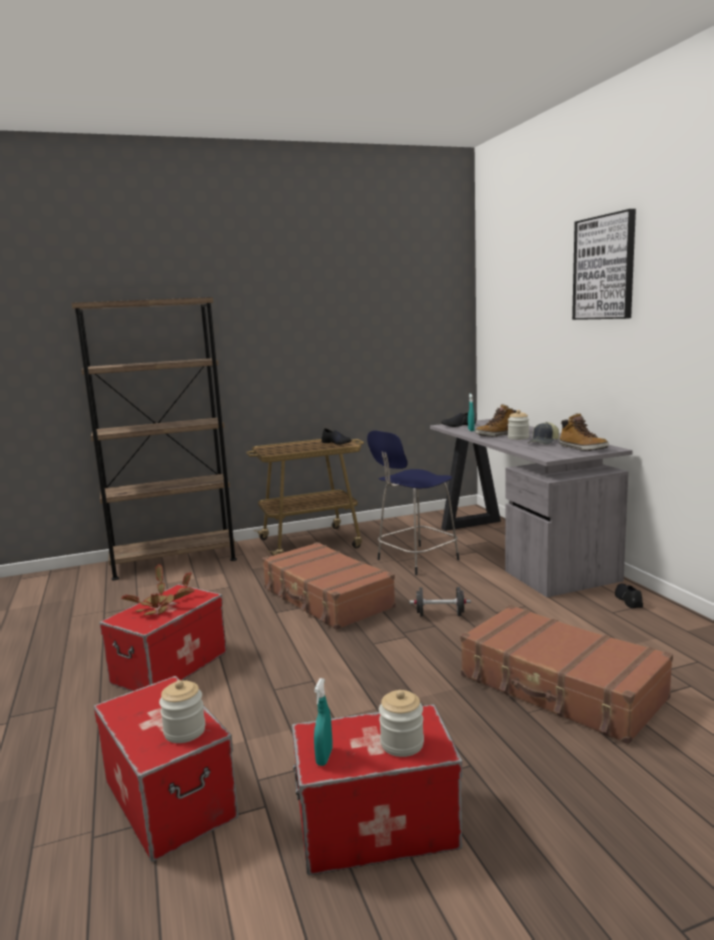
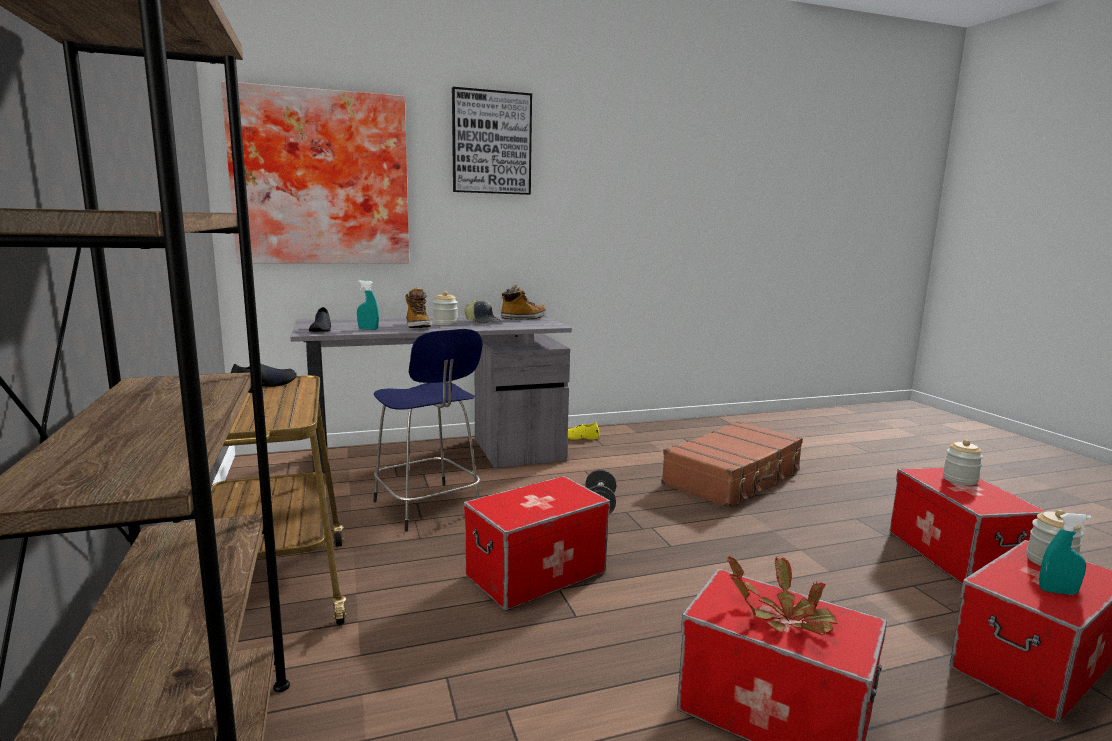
camera: 90 degrees left, 0 degrees up
brown suitcase [262,542,396,630] -> storage box [464,476,610,611]
turquoise spray bottle [314,678,332,766] -> turquoise spray bottle moved to [1039,513,1092,595]
black shoe [615,583,643,608] -> yellow shoe [568,422,600,440]
none -> picture [221,81,409,263]

